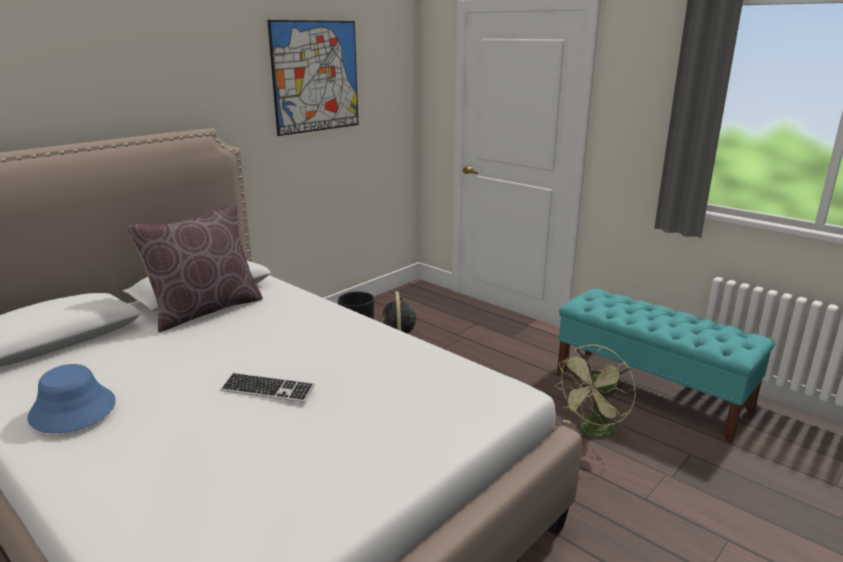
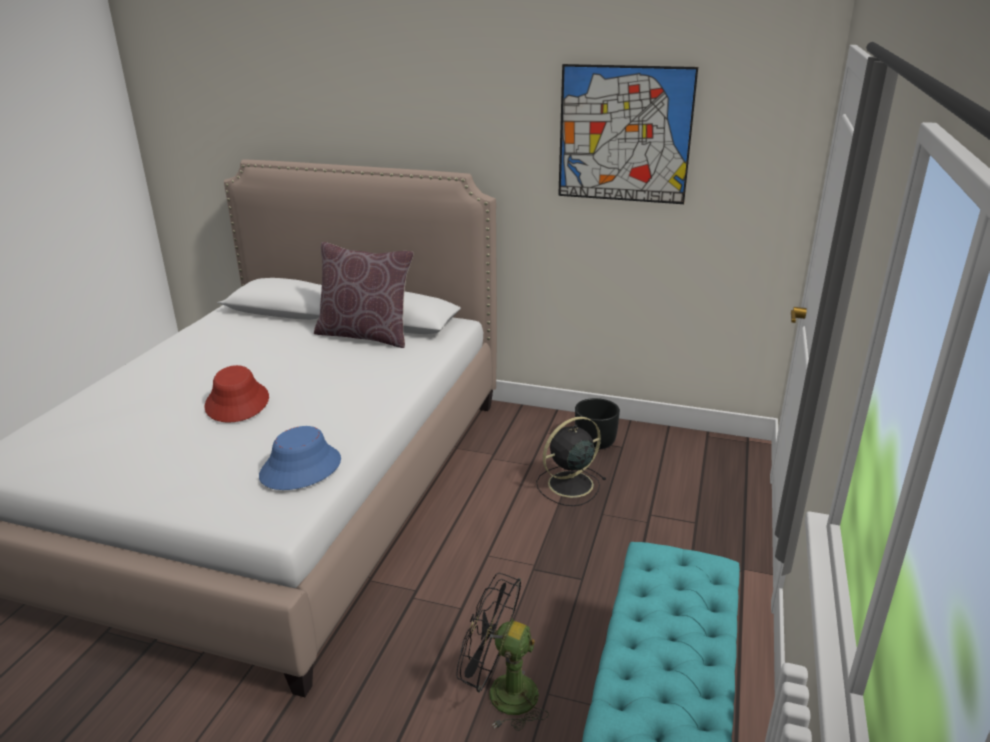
camera: 65 degrees right, 5 degrees up
blue hat [28,364,116,434] -> blue hat moved to [259,426,341,490]
keyboard [220,373,315,403] -> red hat [205,365,269,423]
green fan [554,345,636,443] -> black fan [456,573,549,731]

